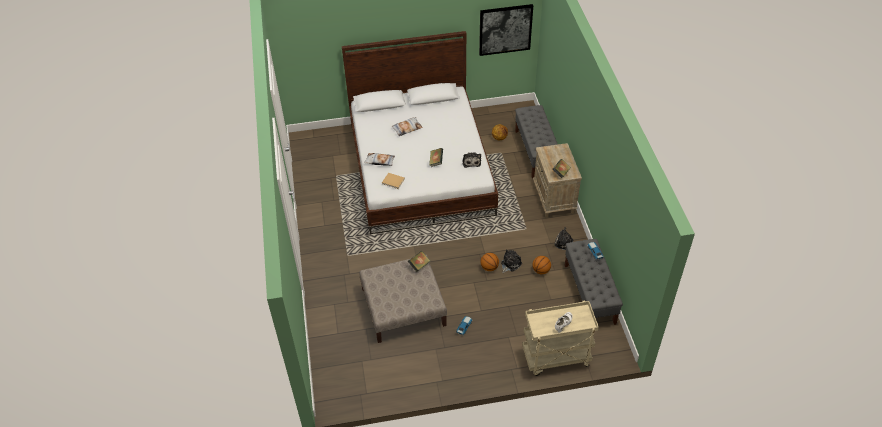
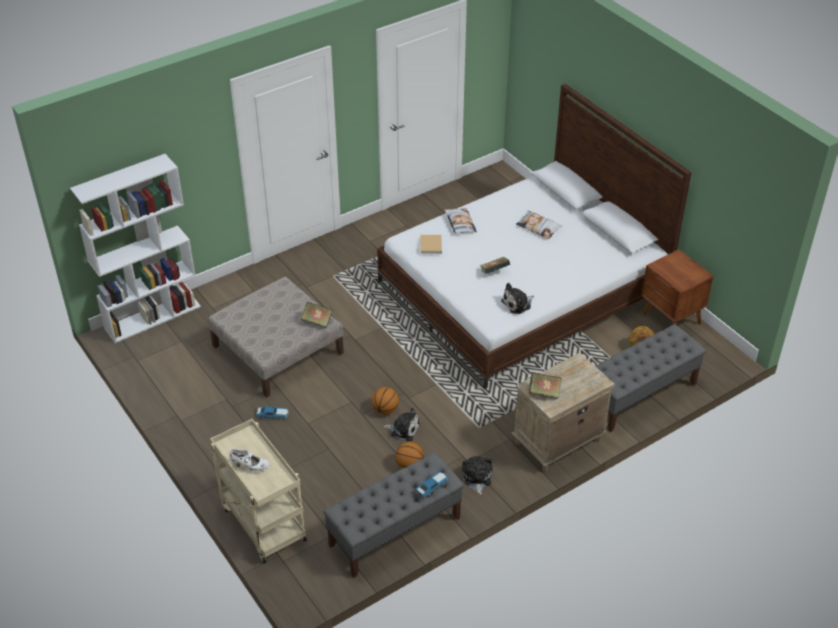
camera: 65 degrees right, 5 degrees down
picture [479,4,533,56] -> none
none -> white bookcase [70,154,201,343]
none -> brown nightstand [641,249,714,325]

